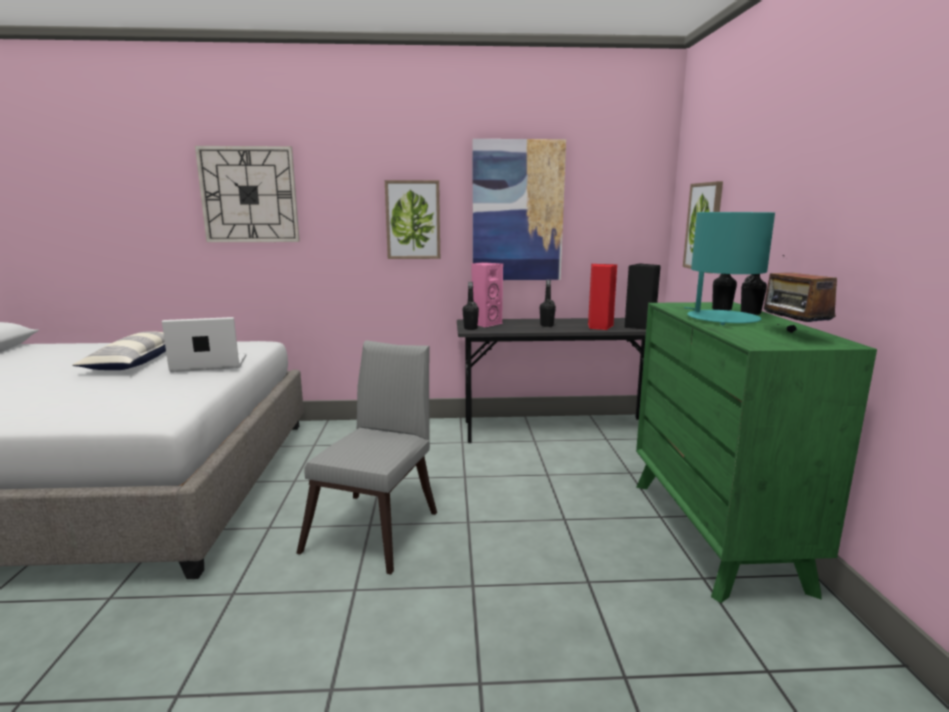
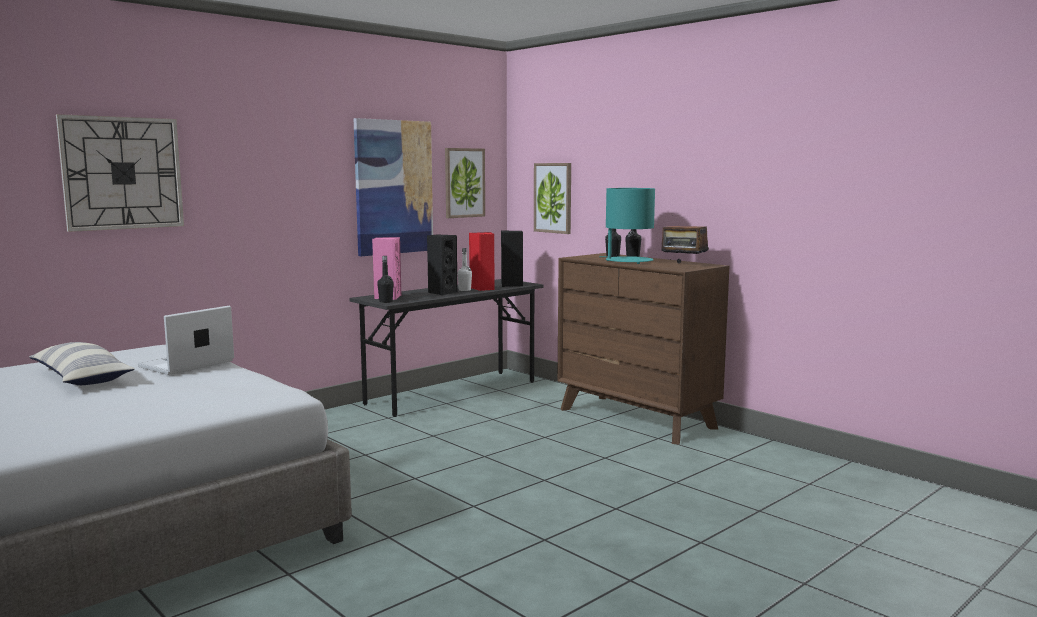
camera: 40 degrees left, 5 degrees down
grey chair [296,340,437,575] -> none
picture [385,180,440,259] -> picture moved to [445,148,485,218]
black bottle [540,280,556,327] -> black speaker [427,234,458,295]
green dresser [636,302,877,603] -> brown dresser [557,253,729,445]
none -> white bottle [457,248,472,291]

